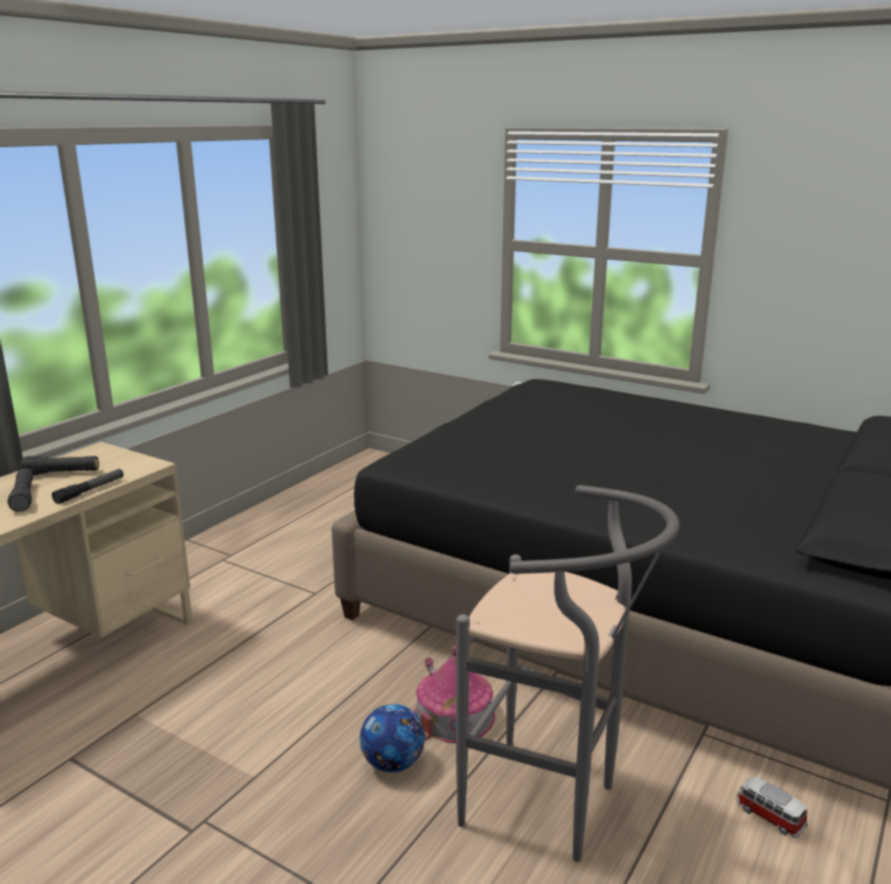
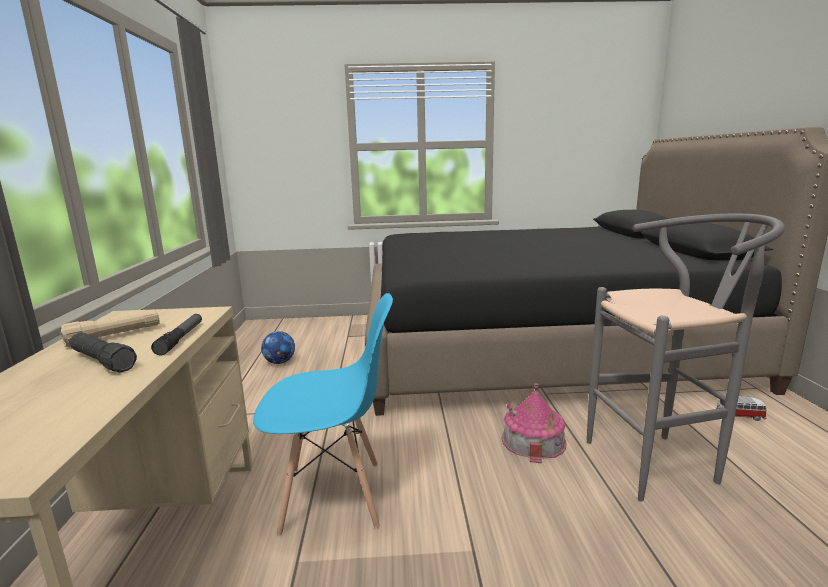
camera: 35 degrees left, 5 degrees down
black flashlight [21,456,99,475] -> beige flashlight [59,309,160,347]
football [360,704,425,772] -> football moved to [261,331,295,364]
none -> blue chair [253,293,393,536]

